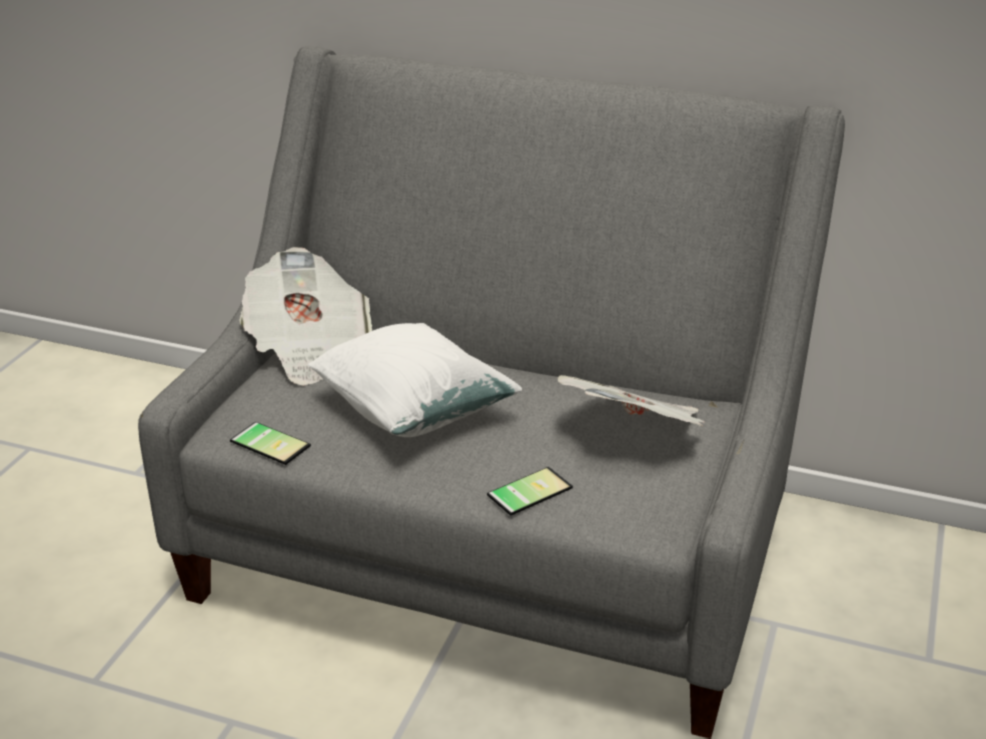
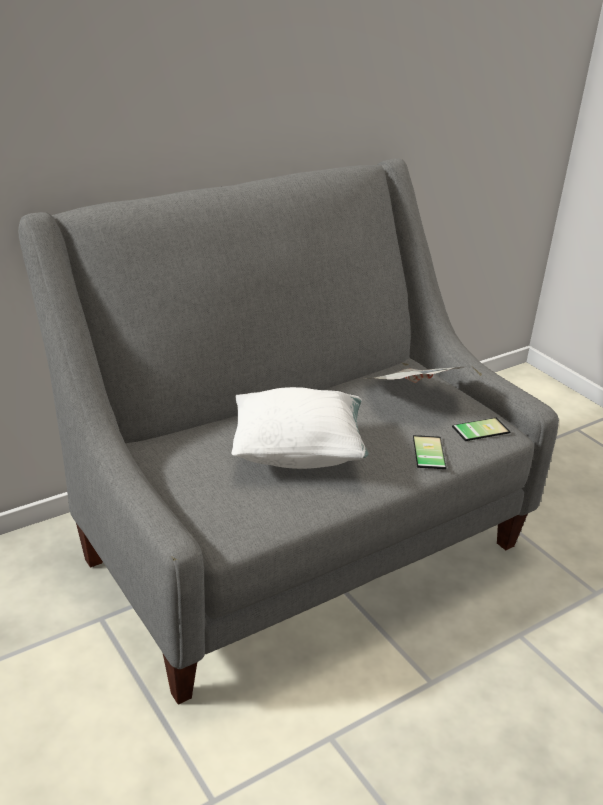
camera: 55 degrees left, 0 degrees up
phone [230,422,311,465] -> phone moved to [452,418,511,441]
newspaper [239,247,372,386] -> none

